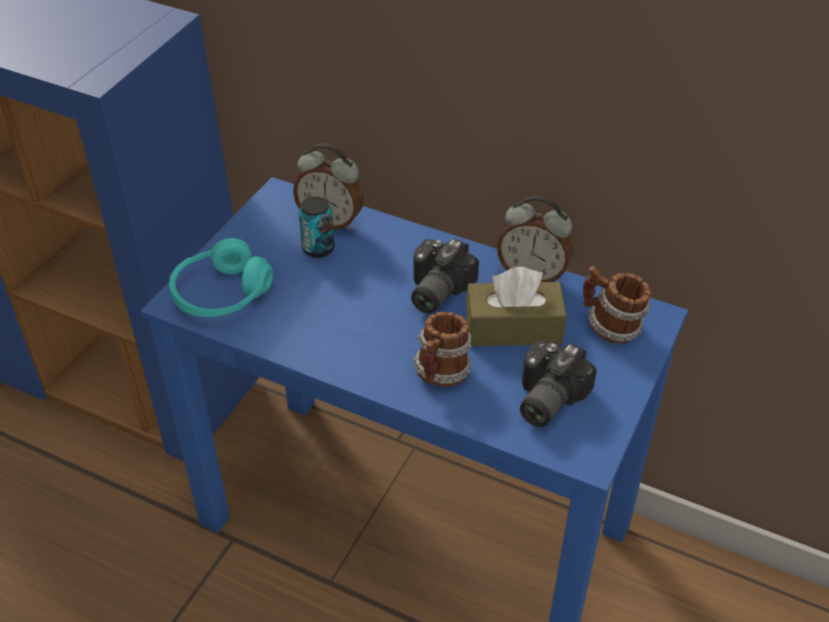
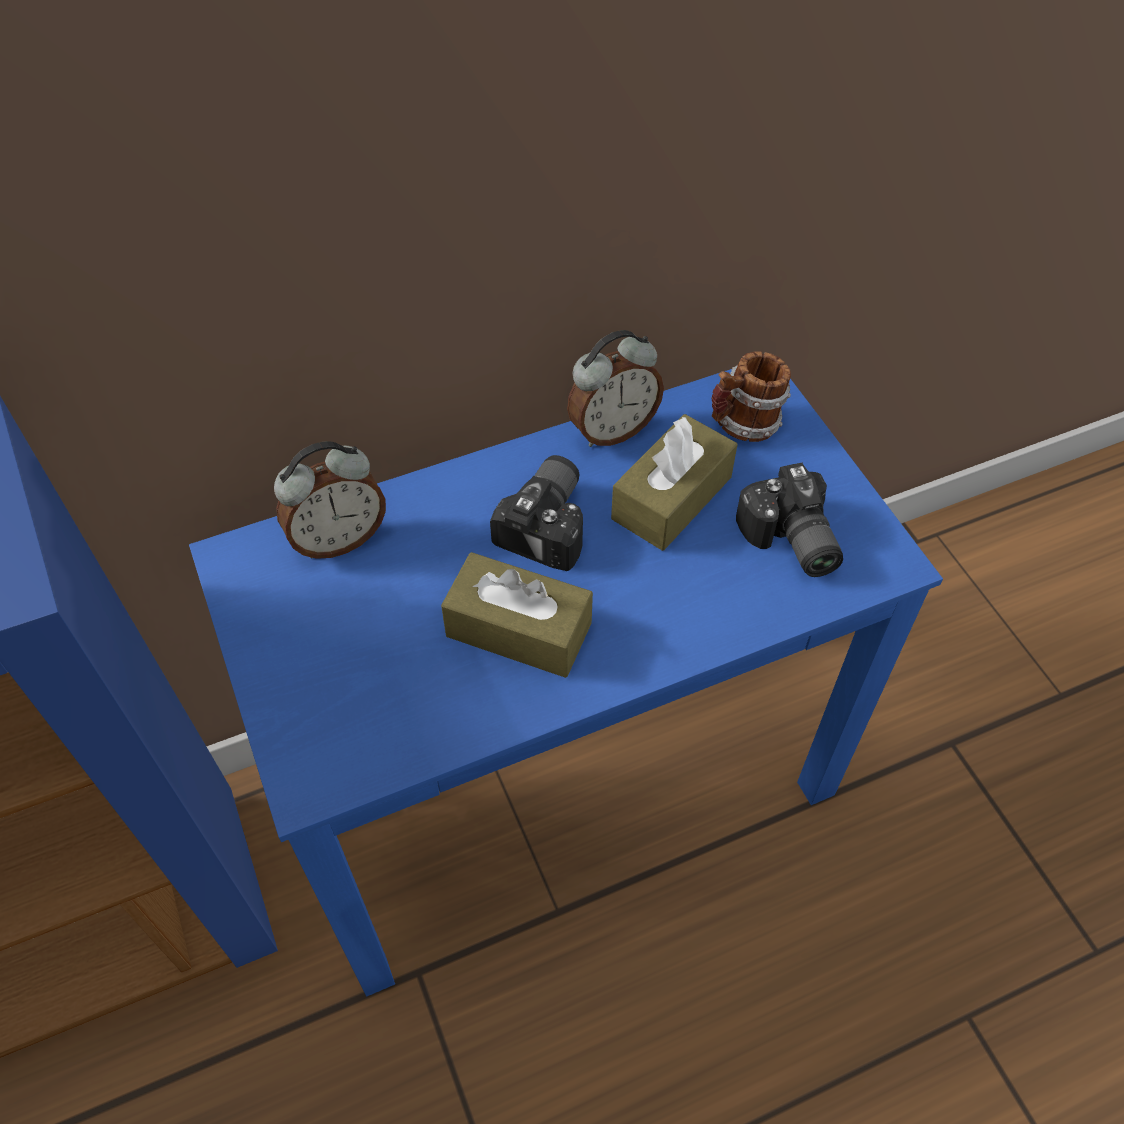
camera: 50 degrees left, 10 degrees up
turquoise headphones [169,238,273,317] -> none
can [298,197,335,258] -> none
camera [411,238,479,314] -> camera turned 135 degrees counterclockwise [490,455,583,571]
mug [413,312,472,387] -> none
none -> brown tissue box [441,552,593,678]

